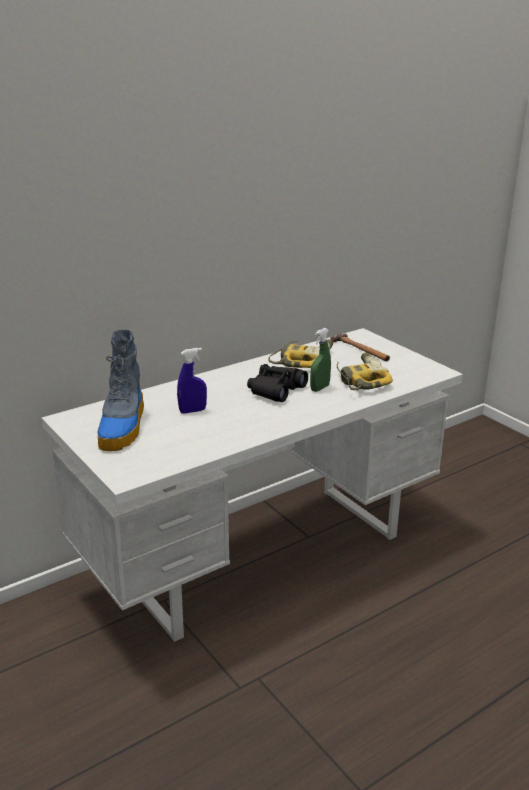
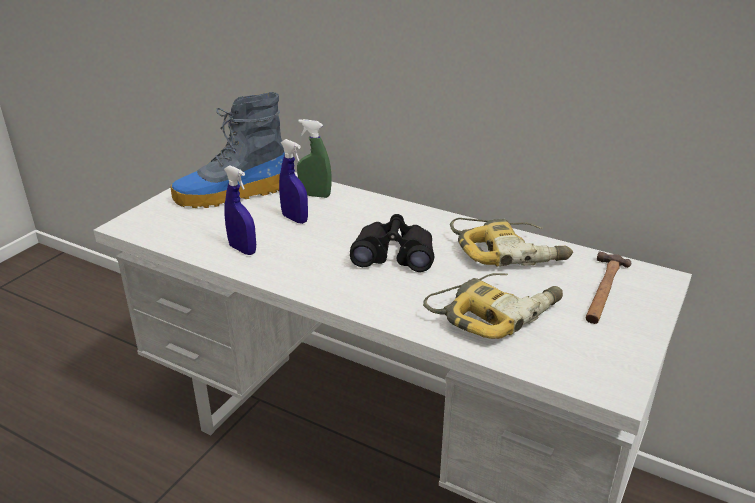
camera: 65 degrees right, 5 degrees up
green spray bottle [310,328,331,392] -> green spray bottle moved to [297,119,331,198]
none -> blue spray bottle [224,165,256,255]

